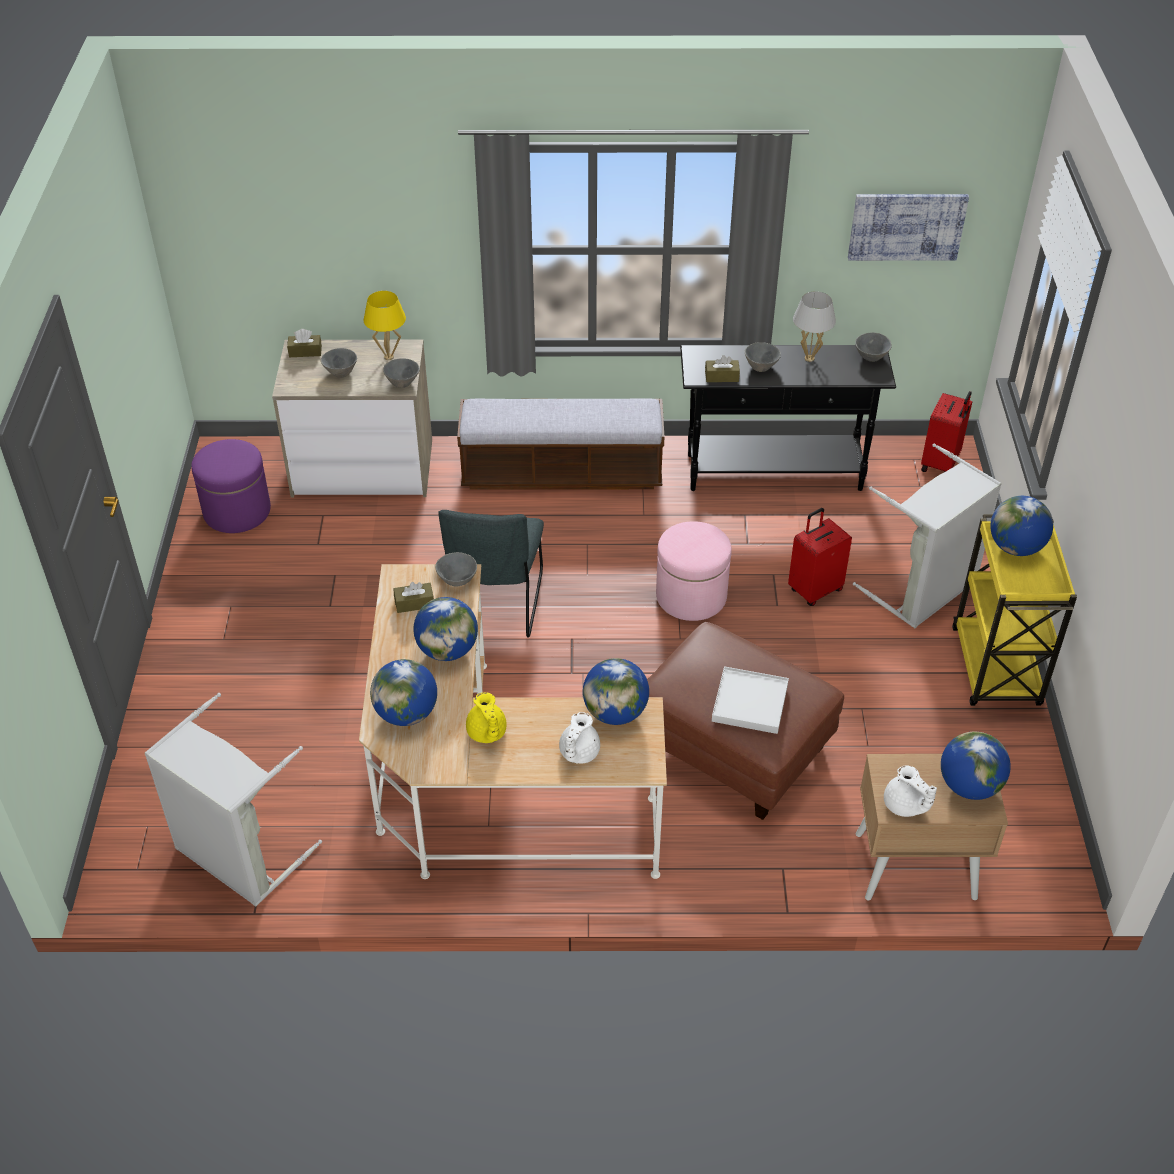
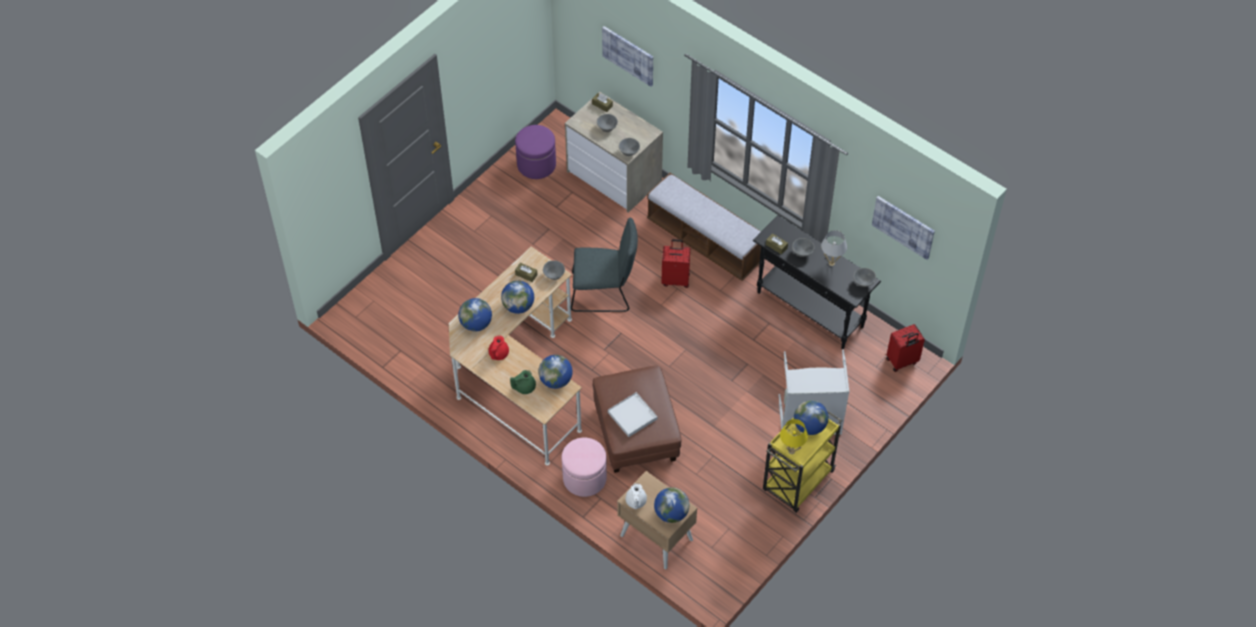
camera: 40 degrees right, 10 degrees up
grey laundry basket [145,693,322,907] -> none
yellow table lamp [364,291,406,360] -> yellow table lamp moved to [780,419,808,454]
grey chair [438,510,544,638] -> grey chair turned 135 degrees counterclockwise [571,217,638,312]
yellow teapot [466,692,507,743] -> red teapot [488,335,509,360]
white teapot [559,712,600,764] -> green teapot [510,370,536,394]
pink ottoman [656,521,732,621] -> pink ottoman moved to [561,438,607,497]
red suitcase [788,508,852,606] -> red suitcase moved to [661,239,690,288]
none -> picture [602,26,653,87]

